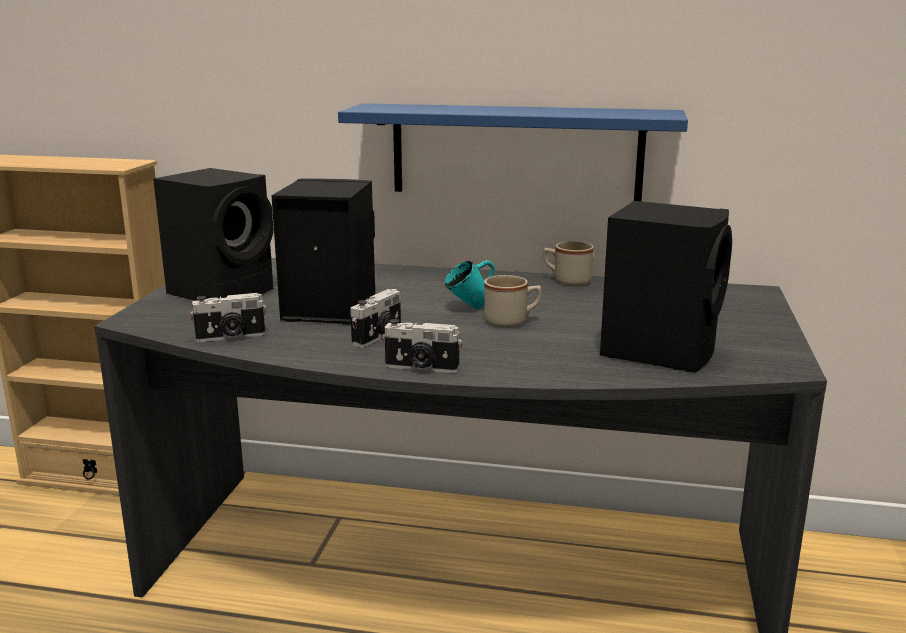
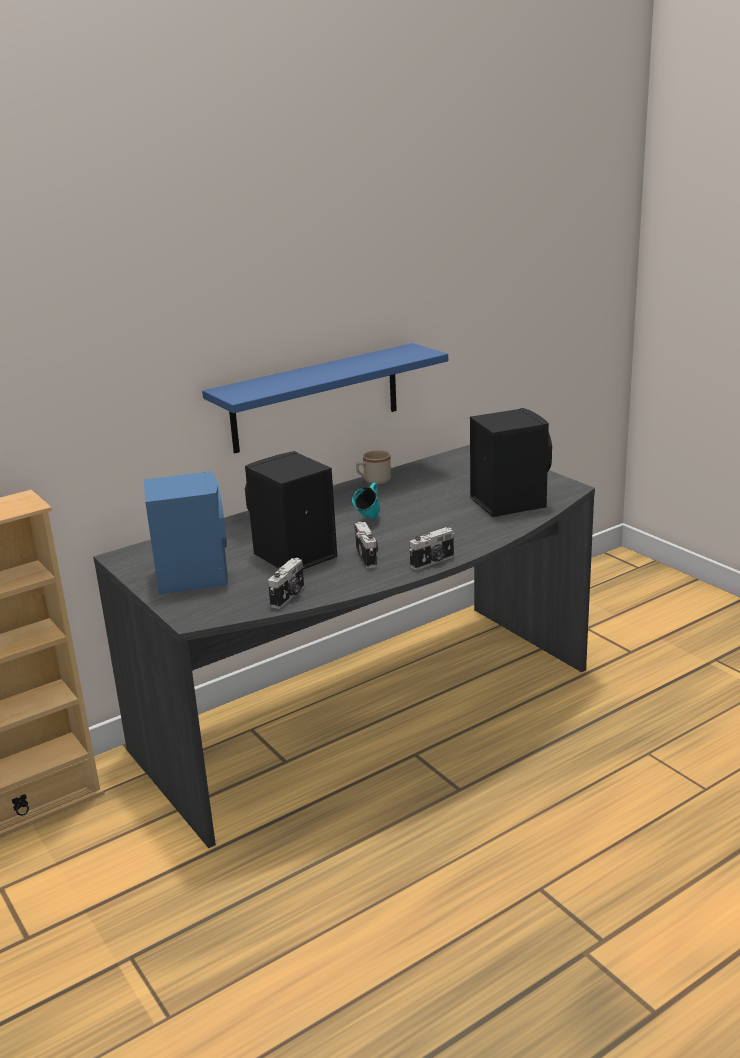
camera: 45 degrees left, 5 degrees up
black speaker [153,168,274,301] -> blue speaker [144,471,228,595]
beige mug [484,275,541,328] -> none

